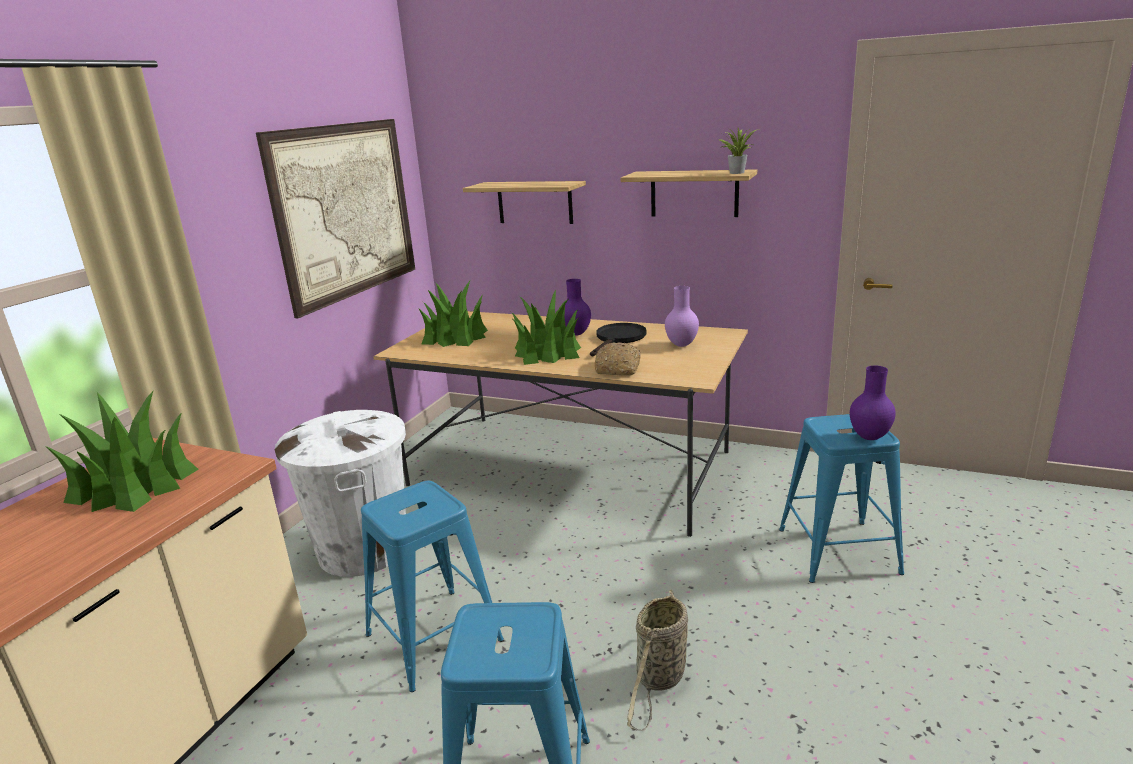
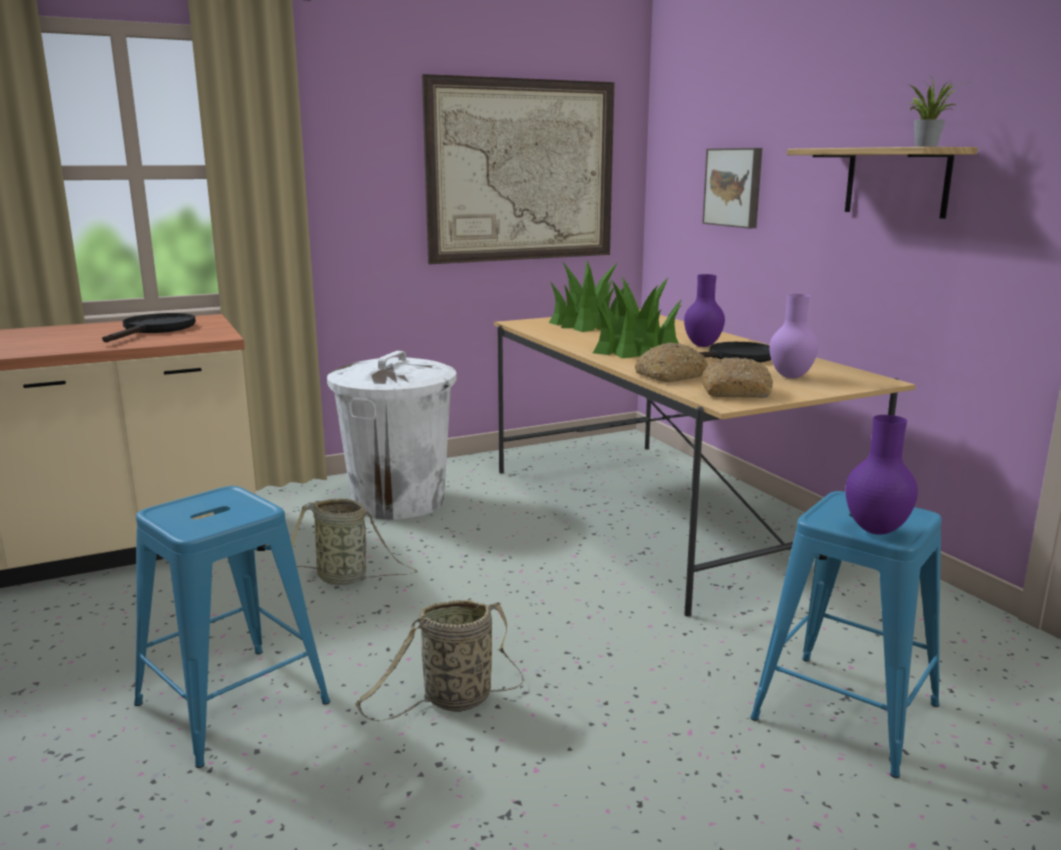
camera: 40 degrees right, 5 degrees down
potted plant [45,390,199,512] -> black frying pan [102,313,196,342]
blue stool [361,481,504,692] -> basket [291,498,417,585]
shelf [463,181,586,224] -> picture [702,148,762,229]
none -> bread [702,357,773,398]

